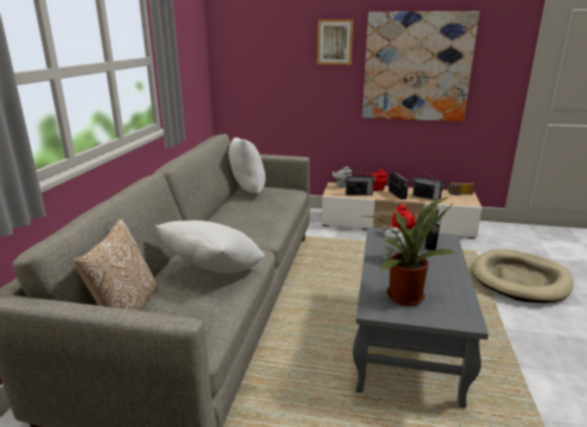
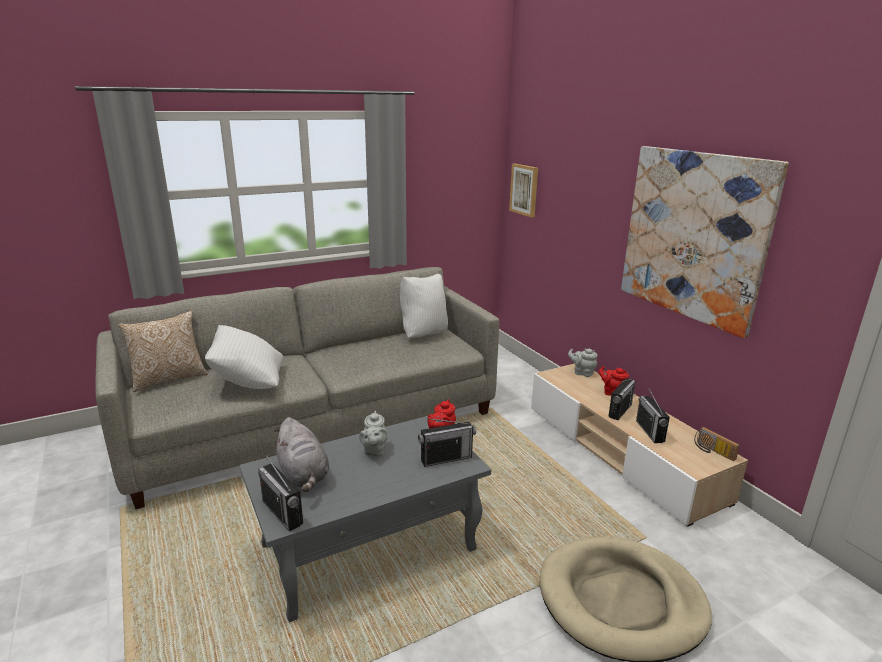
camera: 50 degrees right, 0 degrees up
picture [317,19,353,65] -> picture moved to [509,164,538,218]
radio [344,169,376,196] -> radio moved to [258,454,303,532]
potted plant [360,197,456,306] -> grey plush toy [274,417,329,492]

